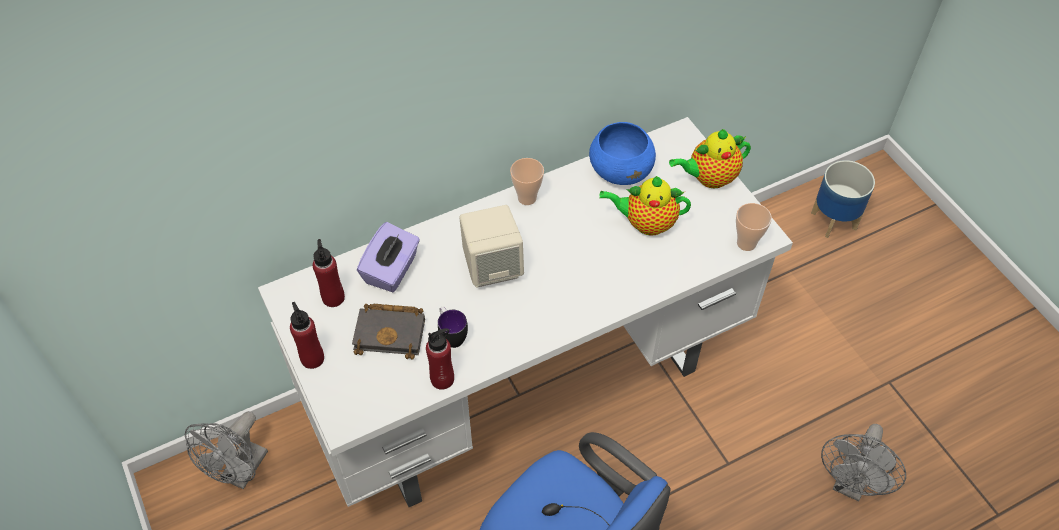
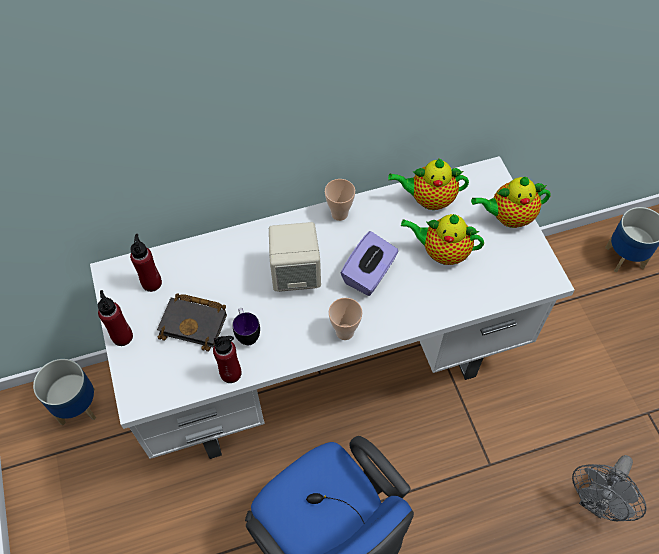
camera: 10 degrees right, 5 degrees up
grey fan [185,411,268,489] -> planter [33,359,96,426]
purple tissue box [357,222,420,292] -> purple tissue box moved to [341,231,398,296]
blue bowl [589,122,656,185] -> teapot [388,159,469,210]
cup [736,203,772,251] -> cup moved to [329,298,362,340]

